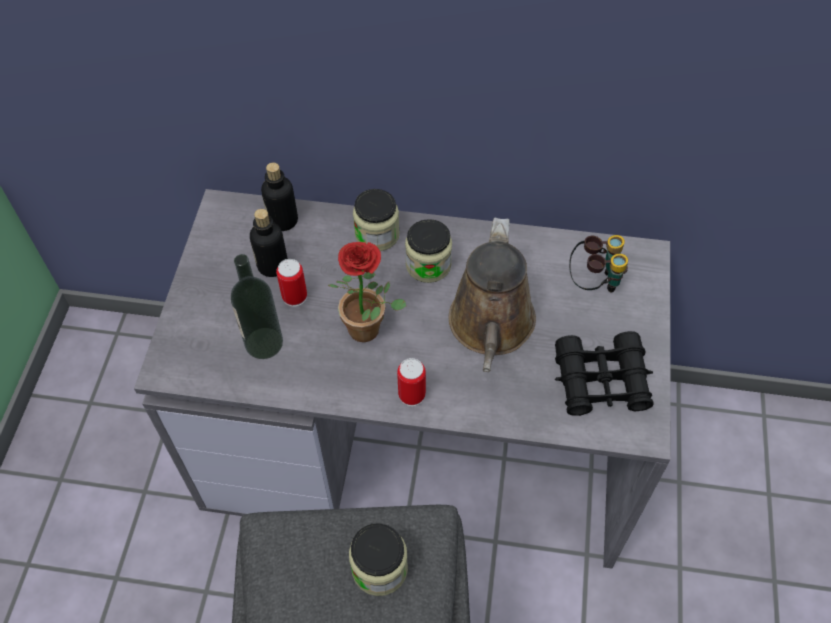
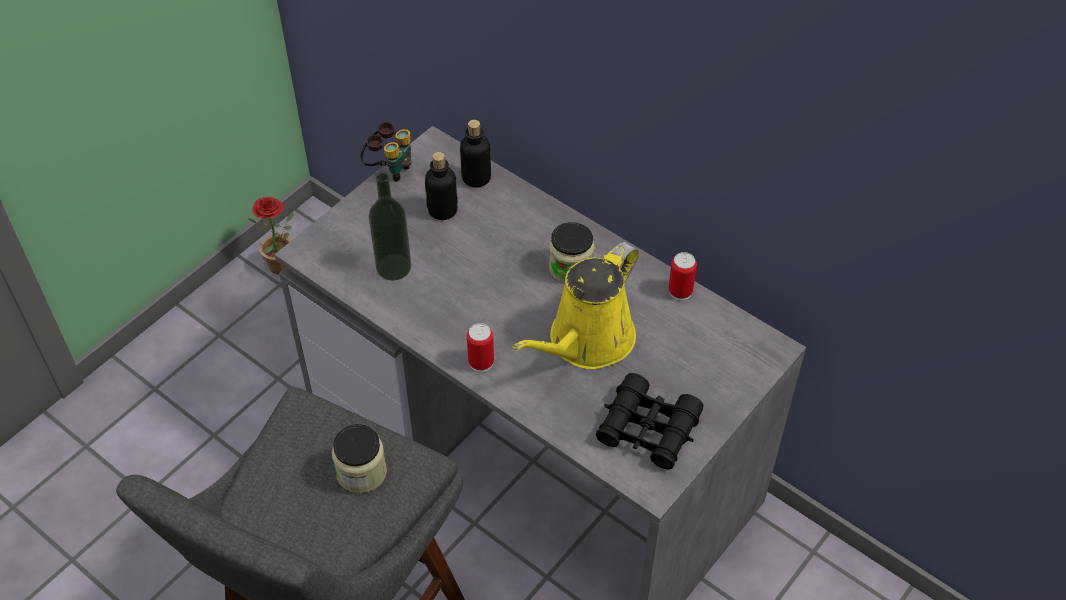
camera: 30 degrees right, 5 degrees down
can [276,259,307,307] -> can moved to [668,252,697,300]
potted plant [328,242,406,342] -> potted plant moved to [249,197,294,274]
jar [353,189,400,251] -> none
brown watering can [449,218,536,372] -> yellow watering can [513,242,639,369]
binoculars [569,235,628,292] -> binoculars moved to [360,122,412,182]

